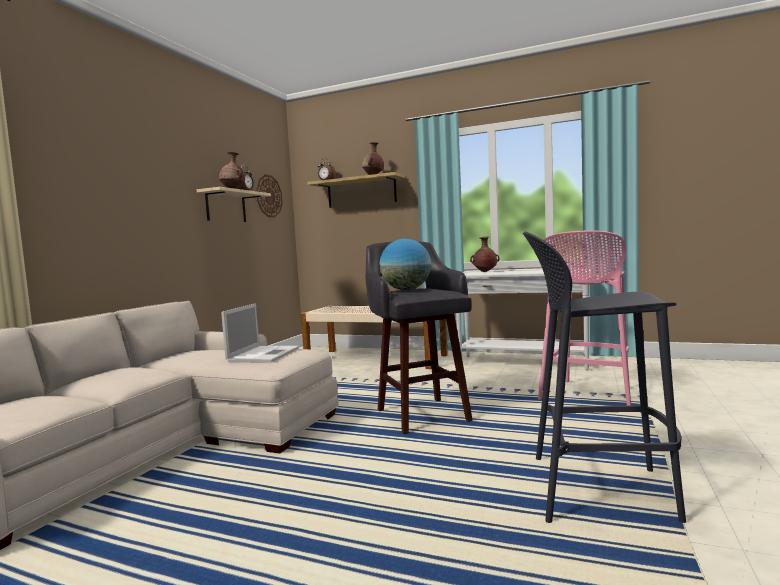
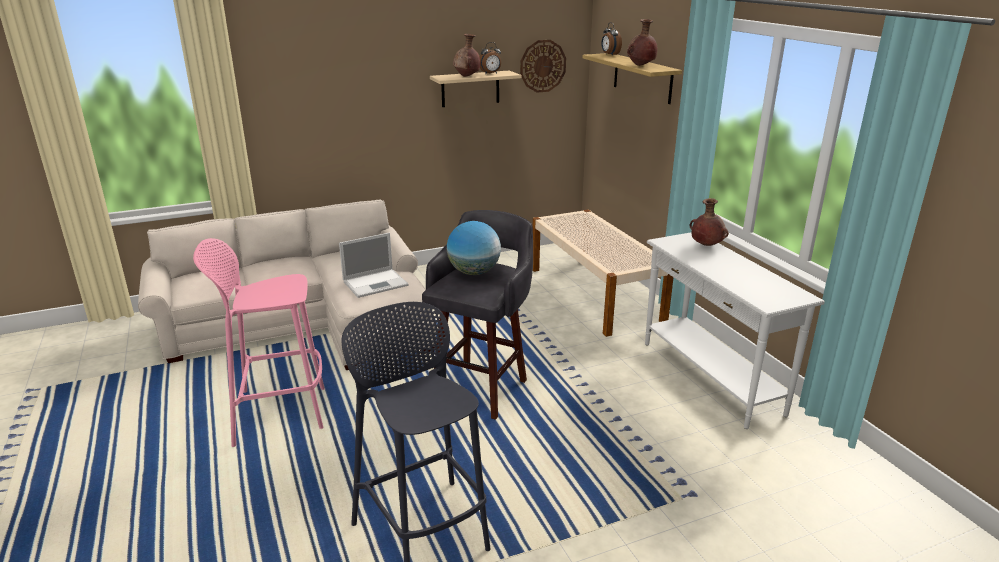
camera: 45 degrees right, 20 degrees up
pink stool [538,230,631,405] -> pink stool moved to [193,238,325,447]

